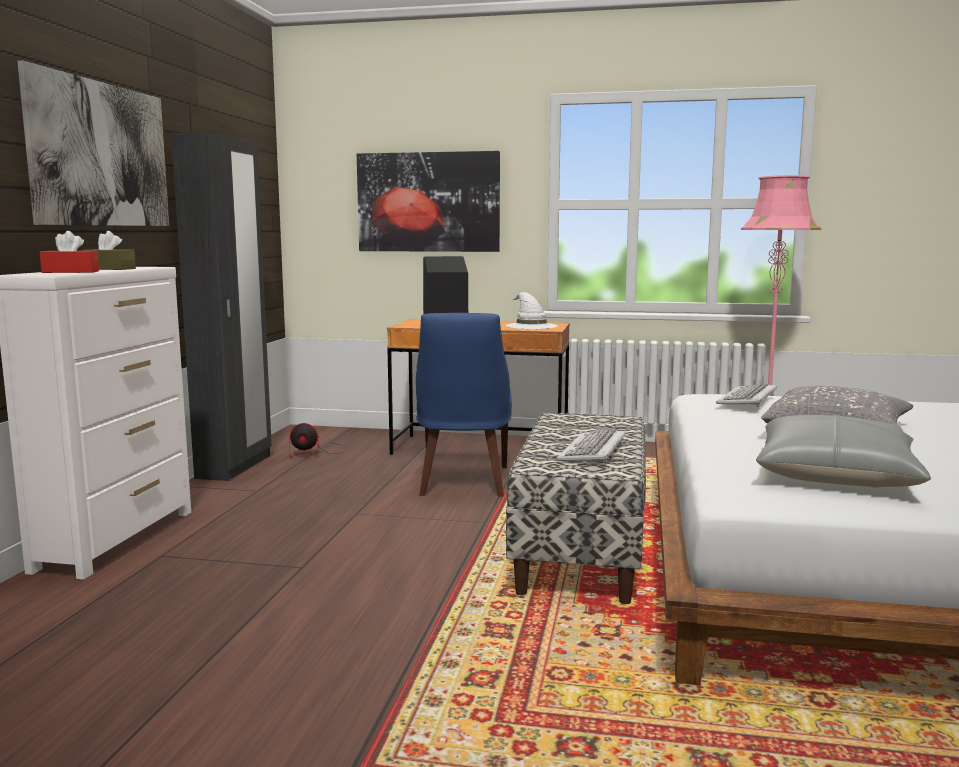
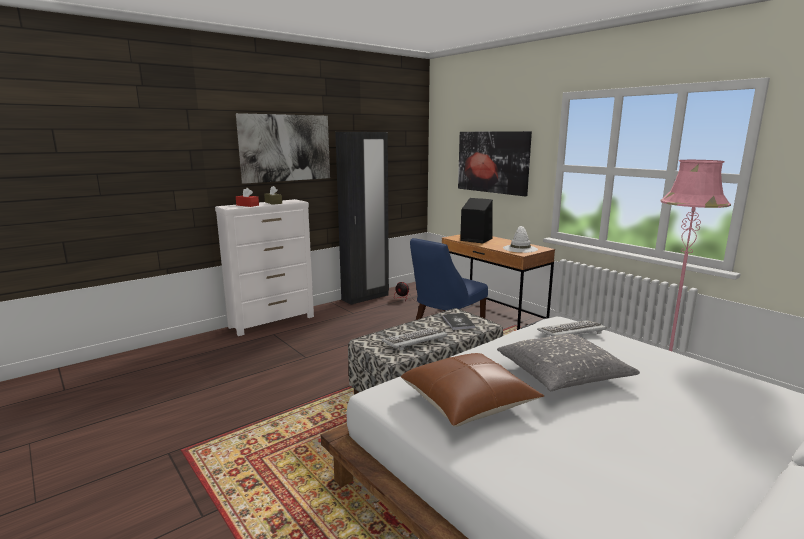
camera: 40 degrees right, 5 degrees up
grey pillow [756,415,931,488] -> brown pillow [400,353,544,427]
none -> book [442,313,475,330]

